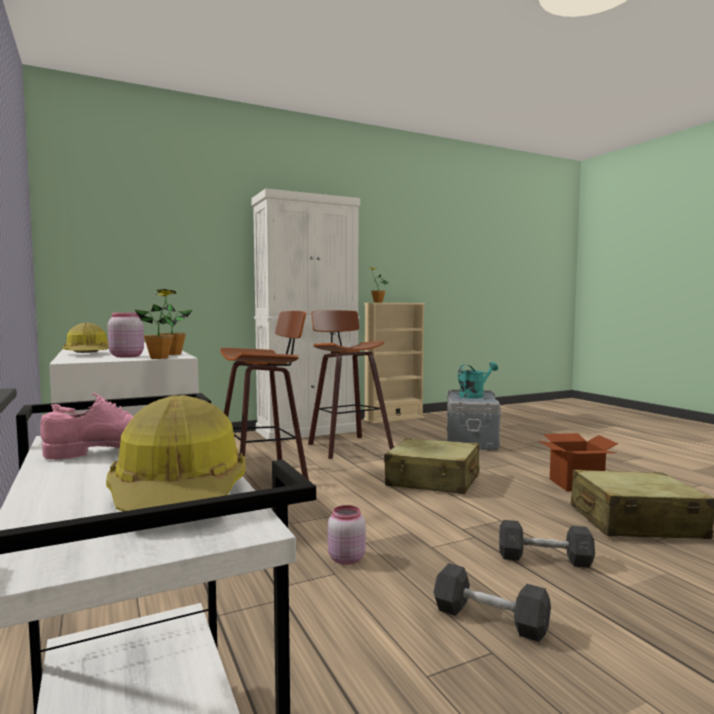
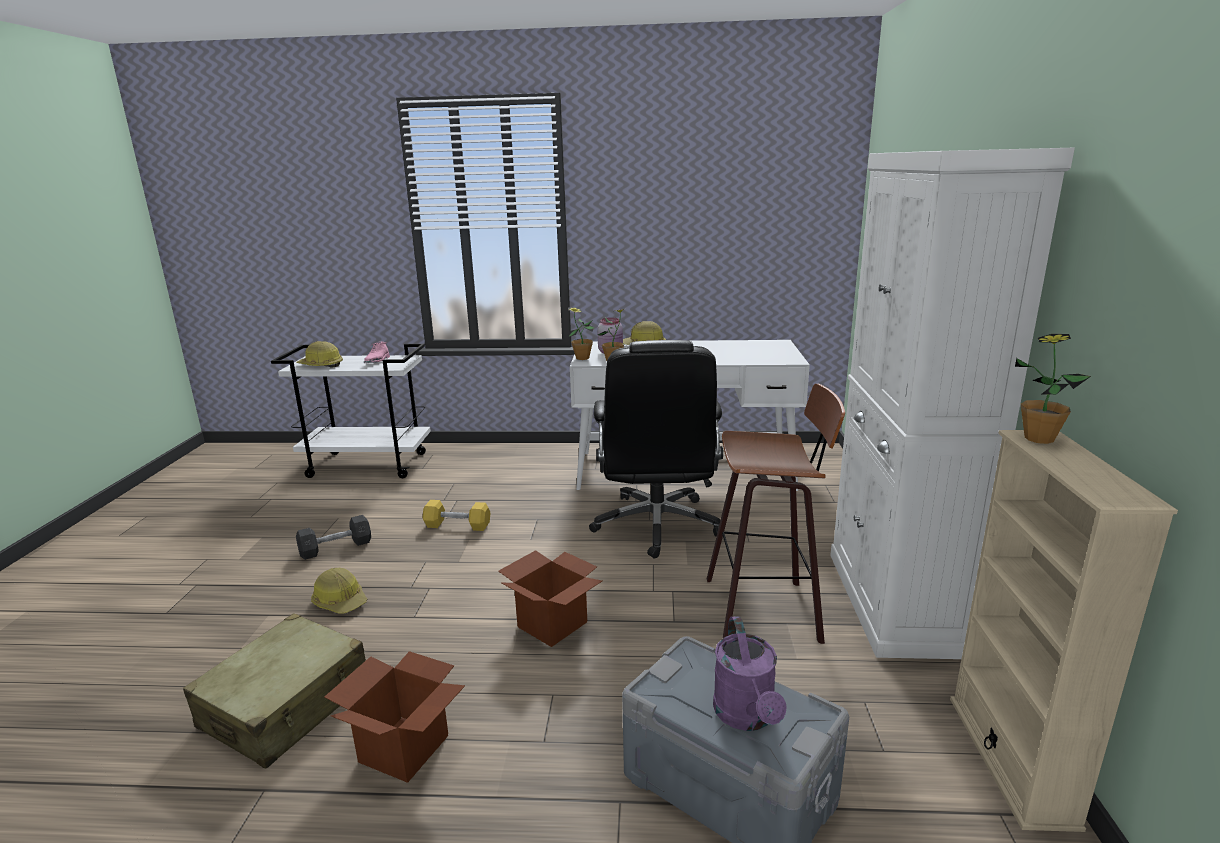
camera: 120 degrees right, 15 degrees up
stool [220,311,309,480] -> black office chair [589,340,723,559]
pink jar [328,505,366,565] -> yellow dumbbell [422,500,491,531]
beige suitcase [384,438,479,494] -> cardboard box [498,550,602,647]
turquoise watering can [458,362,498,399] -> purple watering can [713,616,787,731]
grey dumbbell [499,520,595,568] -> hard hat [311,568,368,614]

